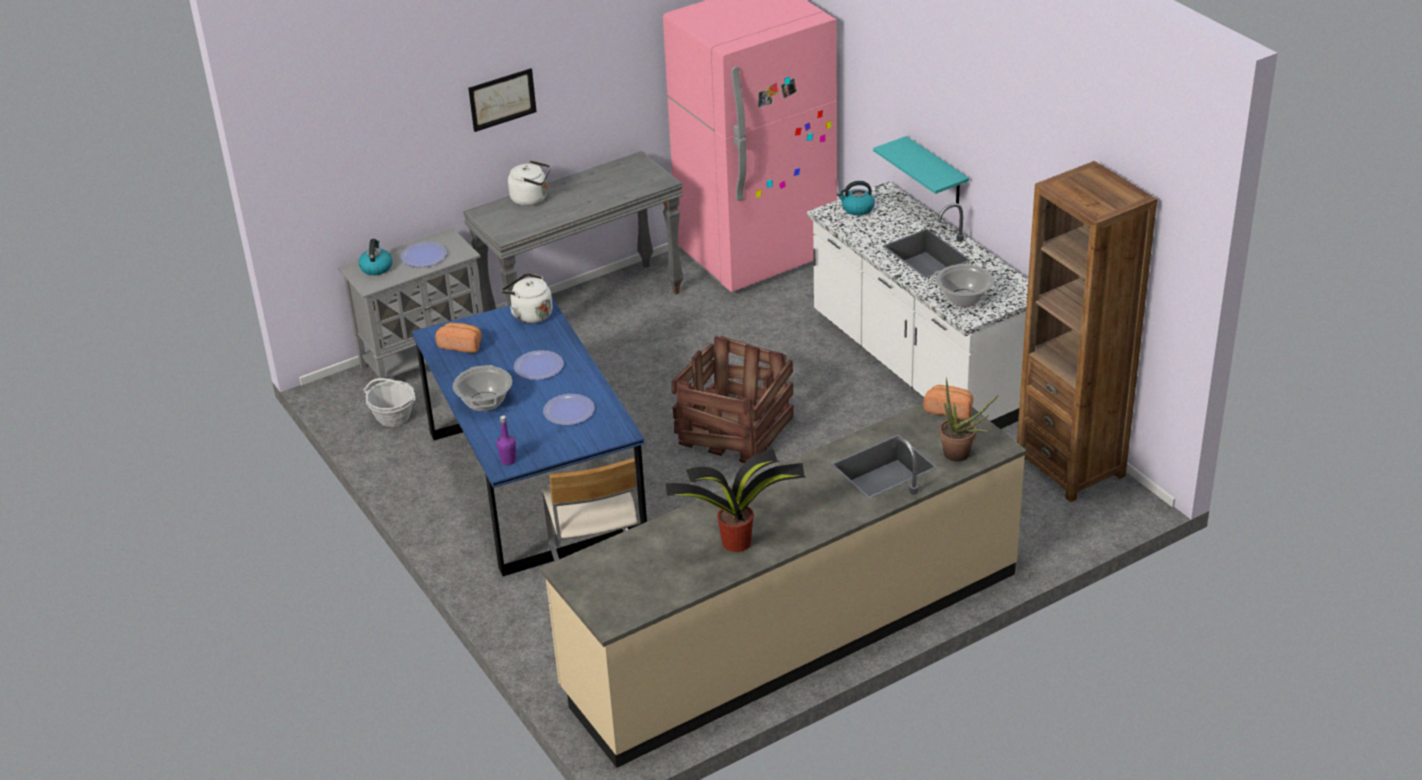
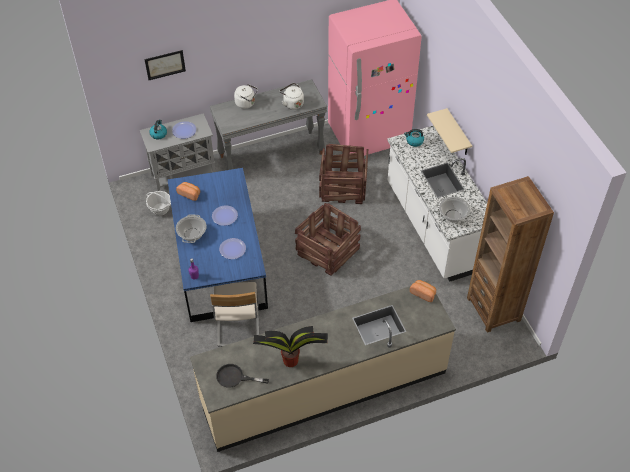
camera: 10 degrees right, 15 degrees up
picture [468,68,537,132] -> picture moved to [144,50,186,80]
white kettle [502,273,553,323] -> white kettle moved to [279,83,304,110]
turquoise shelf [873,136,969,204] -> beige shelf [427,108,472,155]
potted plant [939,377,998,462] -> none
none -> black frying pan [216,364,269,388]
none -> crate [319,144,368,204]

